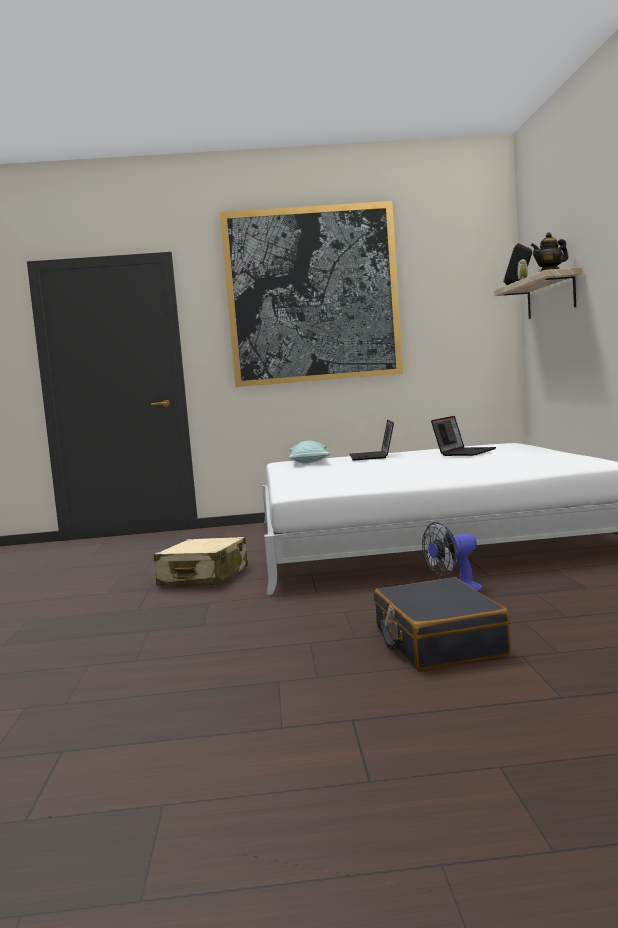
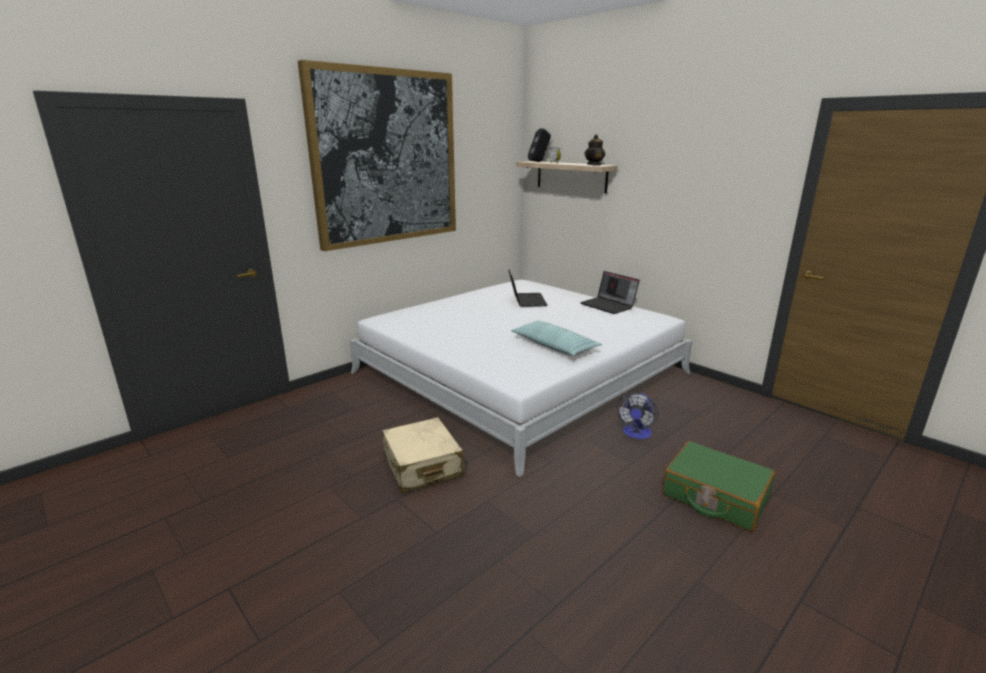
camera: 40 degrees left, 15 degrees up
pillow [289,441,330,463] -> pillow moved to [511,321,602,356]
laptop [350,419,394,461] -> laptop moved to [580,271,640,314]
black suitcase [374,577,511,670] -> green suitcase [663,441,775,532]

